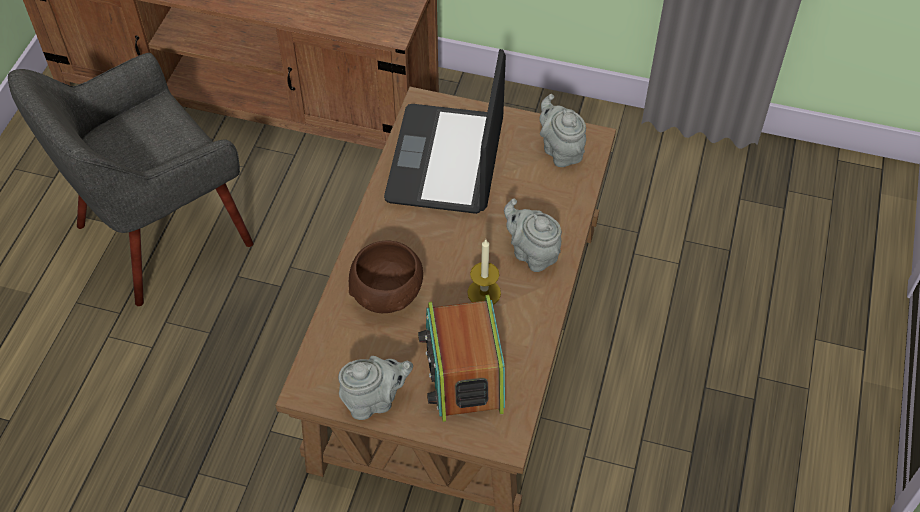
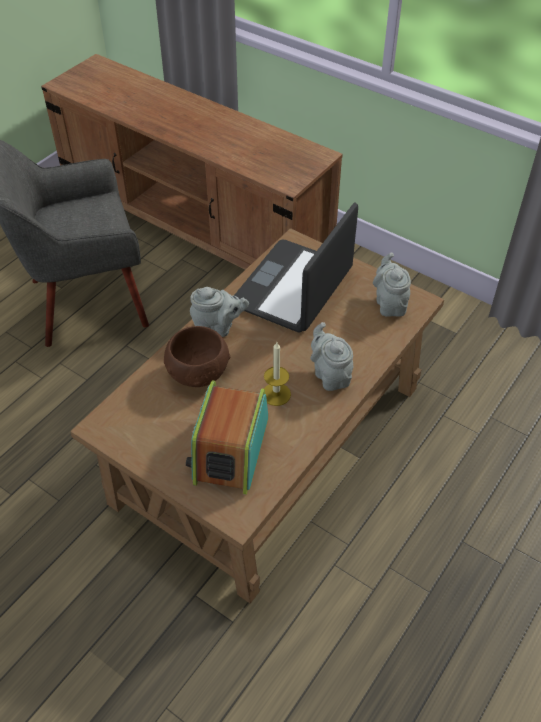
camera: 20 degrees right, 5 degrees down
grey teapot [338,356,413,420] -> grey teapot moved to [190,287,249,337]

